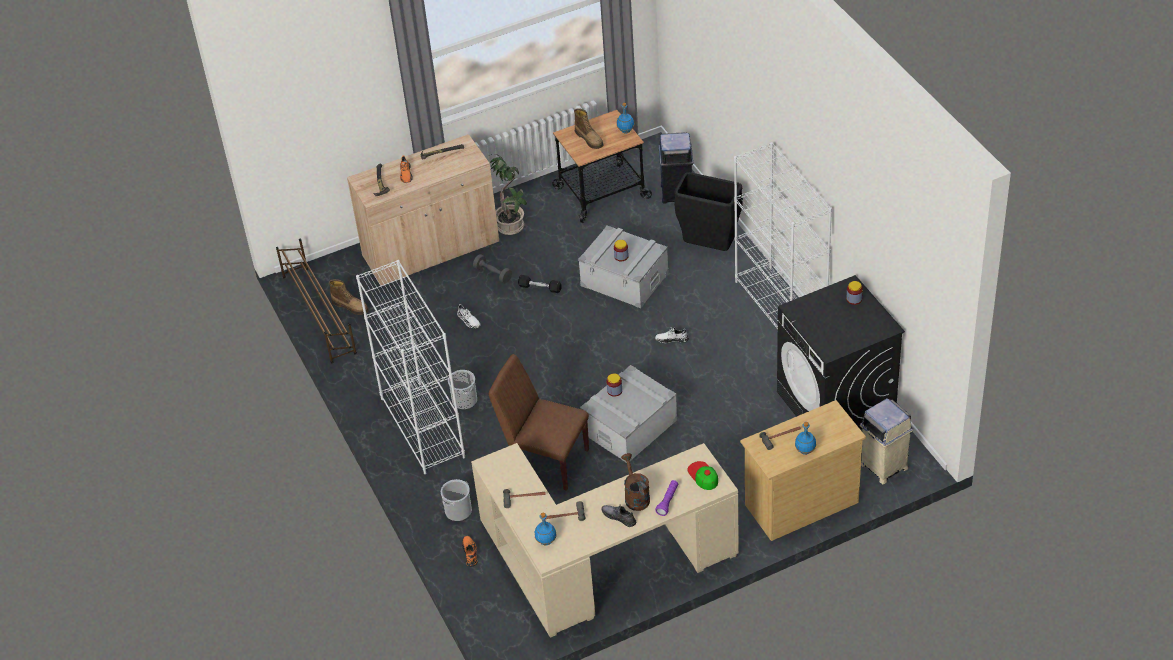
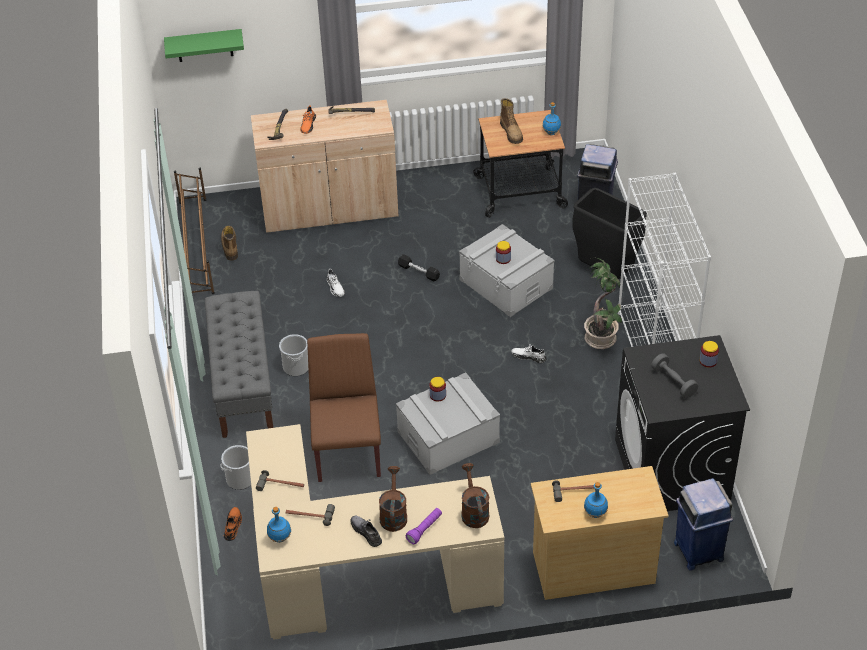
camera: 15 degrees right, 0 degrees up
boot [329,279,369,315] -> boot turned 150 degrees counterclockwise [221,226,238,261]
white bookcase [356,260,465,474] -> grey bench [205,291,274,438]
grey dumbbell [473,254,512,283] -> grey dumbbell moved to [651,353,698,398]
potted plant [488,154,527,235] -> potted plant moved to [584,258,622,349]
brown chair [489,354,589,491] -> brown chair turned 45 degrees clockwise [307,333,381,482]
cap [687,461,718,490] -> brown watering can [461,463,489,528]
beige trash can [860,398,913,484] -> blue trash can [674,478,733,571]
none -> green shelf [164,29,244,62]

